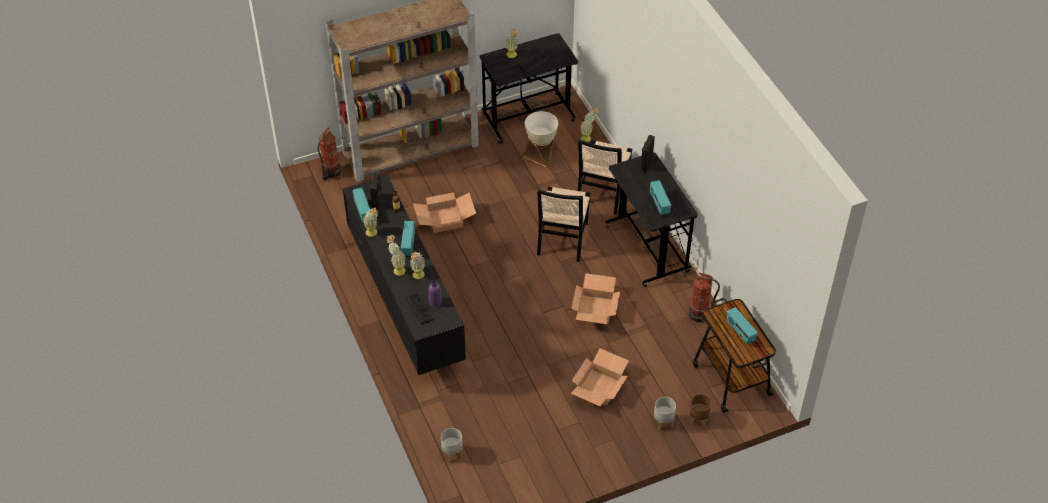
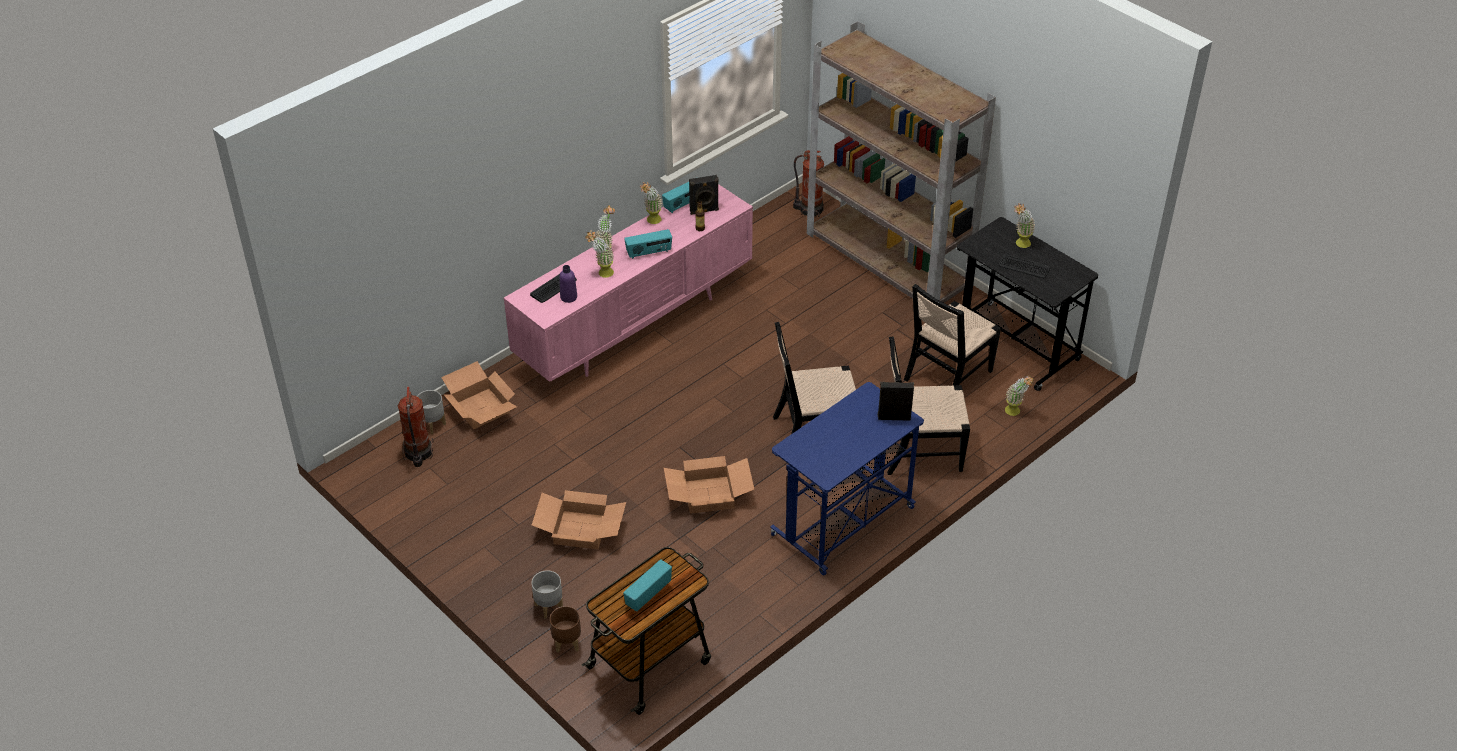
camera: 70 degrees right, 5 degrees down
black cabinet [343,175,466,375] -> pink cabinet [504,184,753,382]
cardboard box [413,192,476,233] -> cardboard box moved to [441,361,517,429]
planter [522,111,558,168] -> chair [904,284,1001,385]
black desk [605,152,698,287] -> blue desk [770,382,924,575]
radio [650,180,671,215] -> none
fire extinguisher [689,273,720,323] -> fire extinguisher moved to [398,386,433,467]

